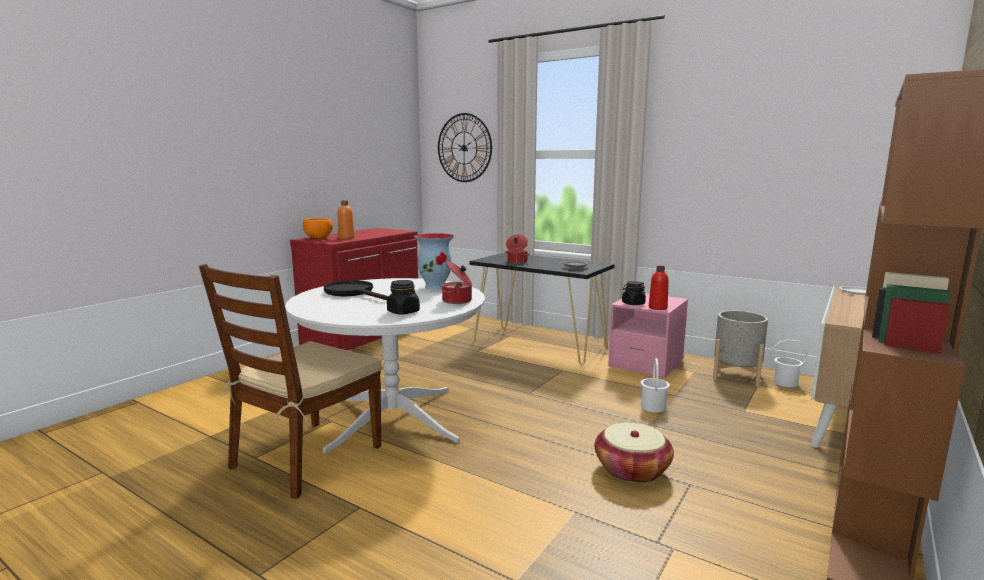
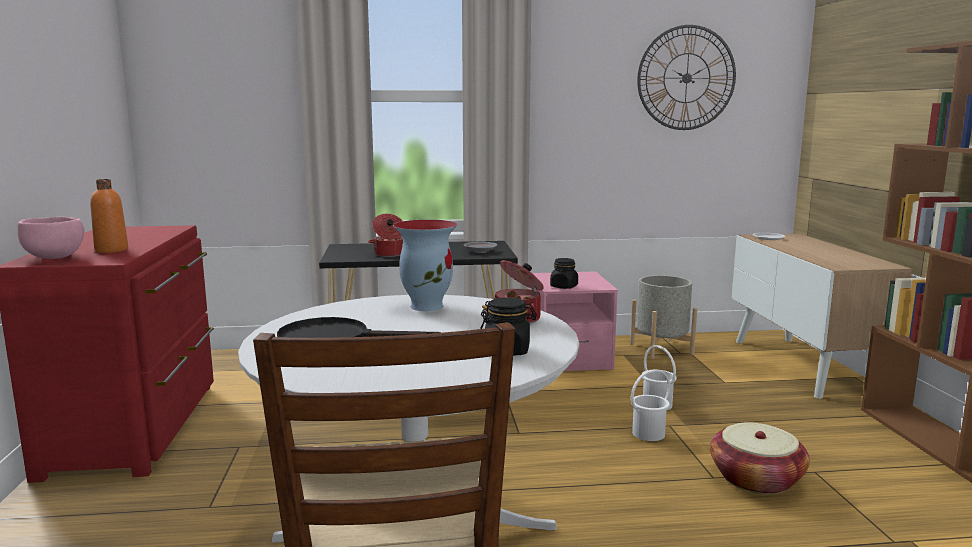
camera: 40 degrees left, 0 degrees up
orange bowl [303,218,333,239] -> pink bowl [18,217,84,259]
wall clock [438,113,492,182] -> wall clock moved to [637,25,736,130]
red bottle [649,266,669,310] -> none
white bucket [771,339,808,388] -> white bucket moved to [631,369,670,441]

